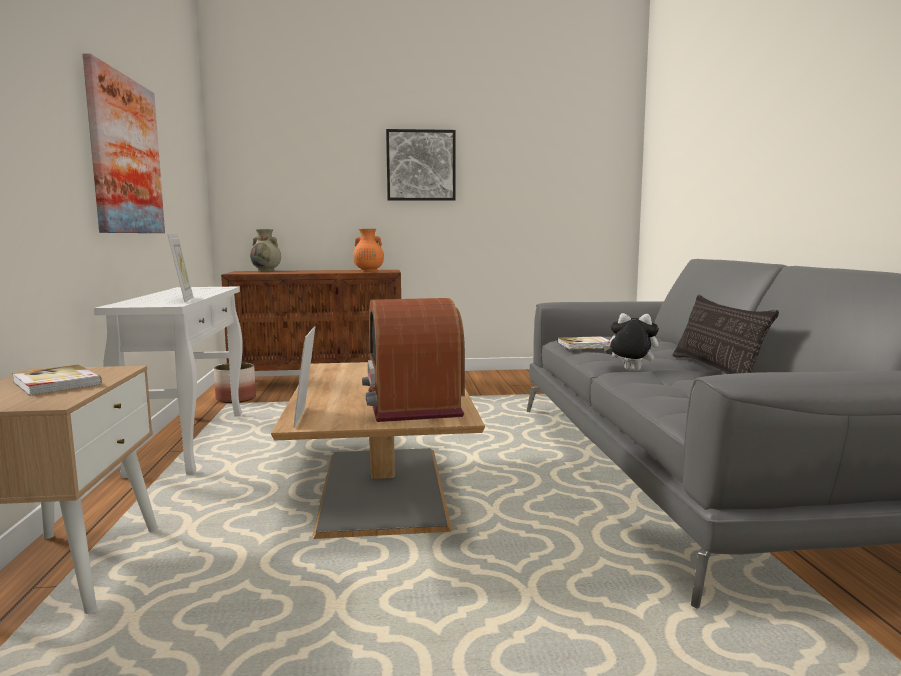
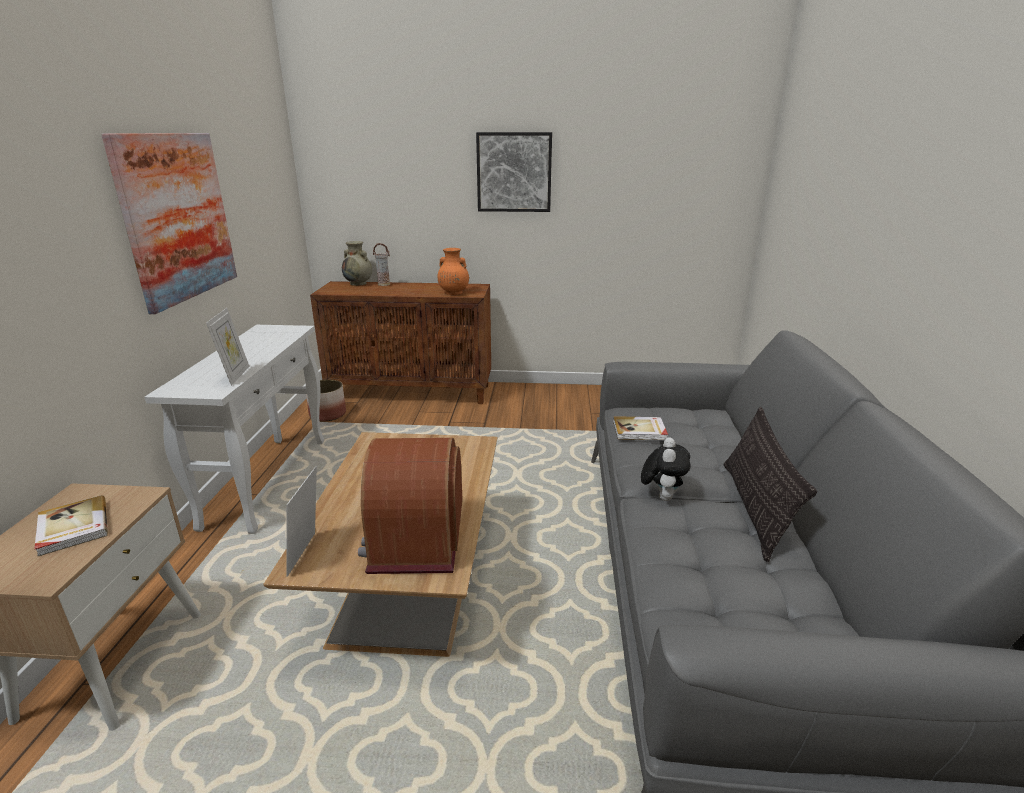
camera: 10 degrees right, 15 degrees up
plush toy [603,313,659,371] -> plush toy turned 75 degrees clockwise [641,437,691,501]
none -> vase [373,243,390,286]

